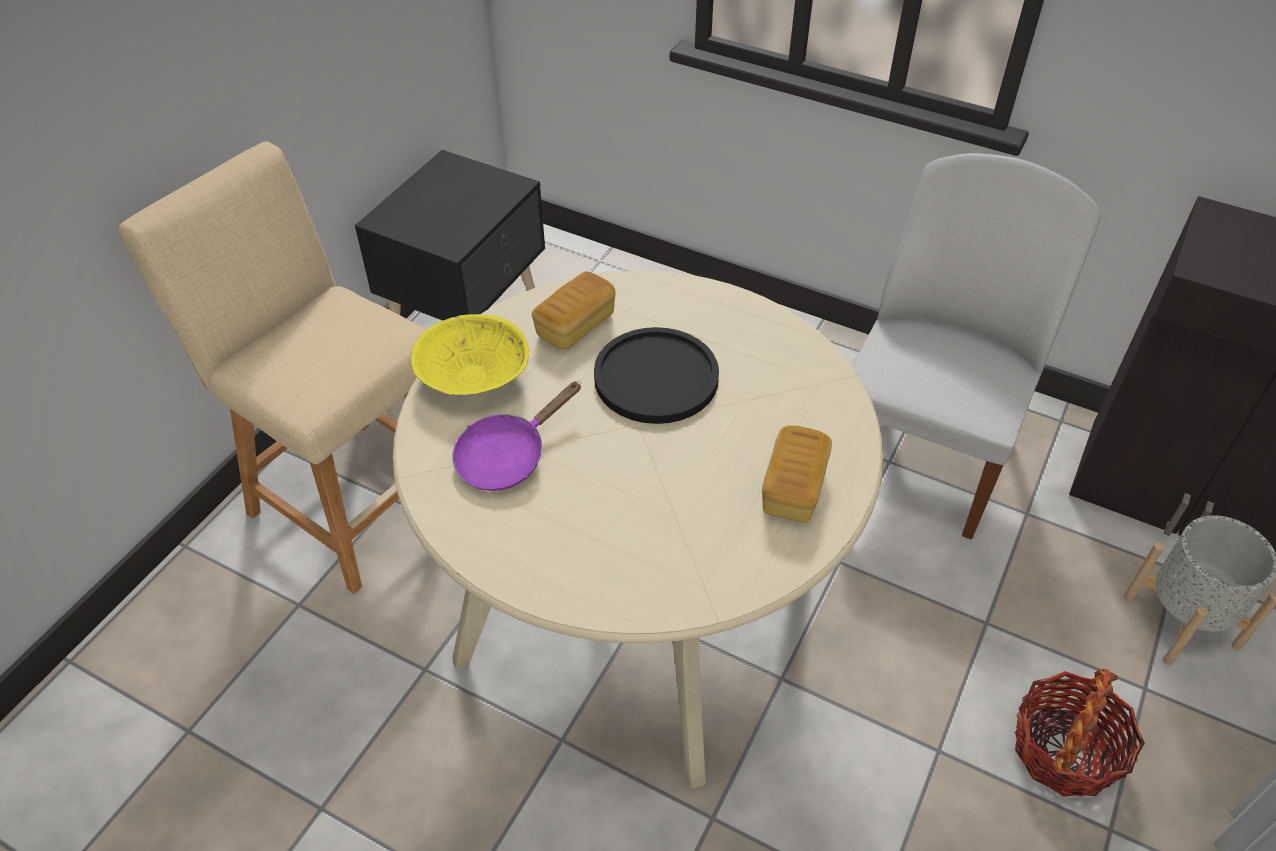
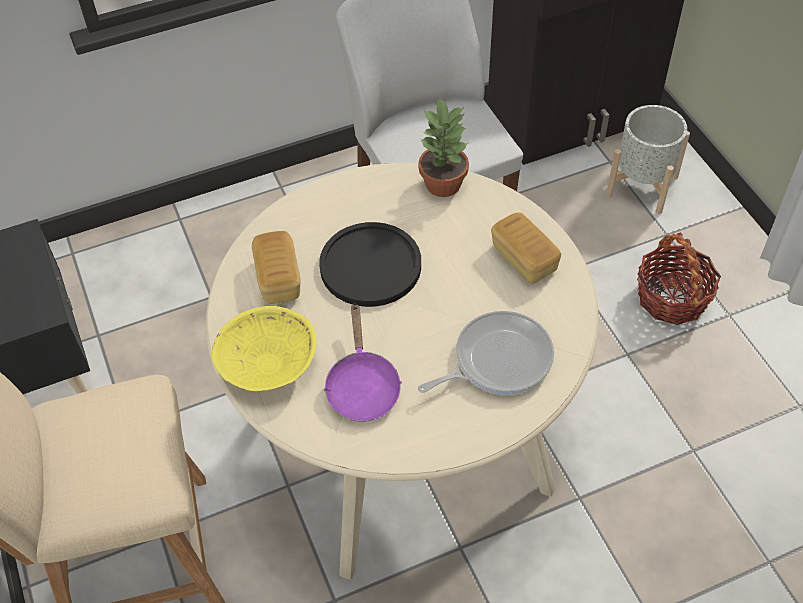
camera: 50 degrees left, 5 degrees up
none -> potted plant [418,98,469,197]
none -> frying pan [418,311,554,395]

